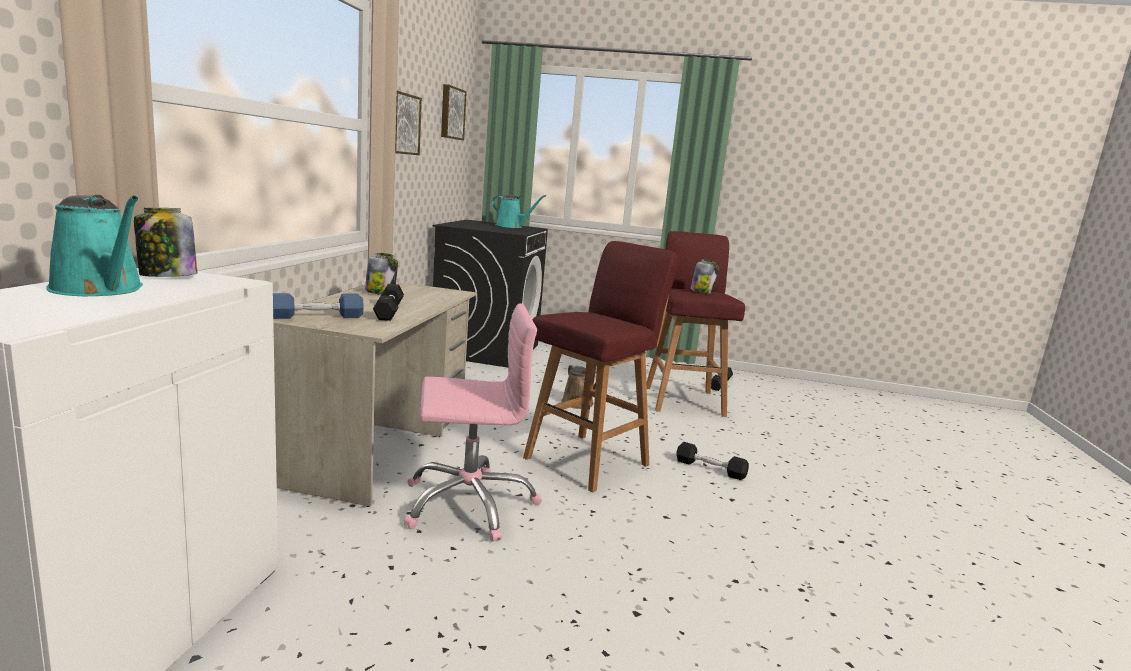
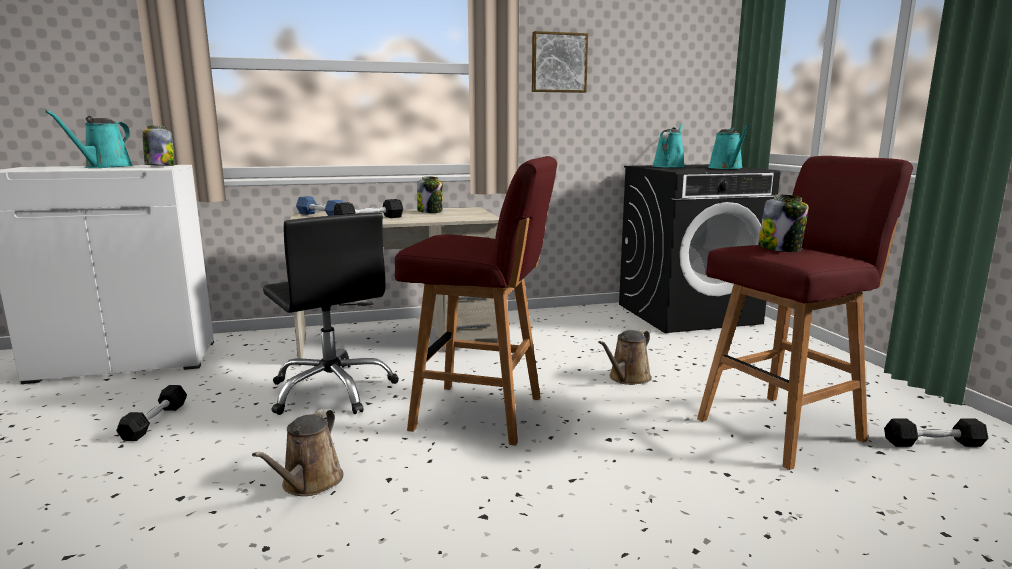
camera: 65 degrees right, 0 degrees up
pink office chair [404,303,542,542] -> black office chair [263,212,399,415]
picture [441,84,467,140] -> none
black dumbbell [676,442,749,480] -> black dumbbell moved to [116,385,187,441]
none -> brown watering can [252,409,343,496]
none -> turquoise watering can [652,124,685,168]

